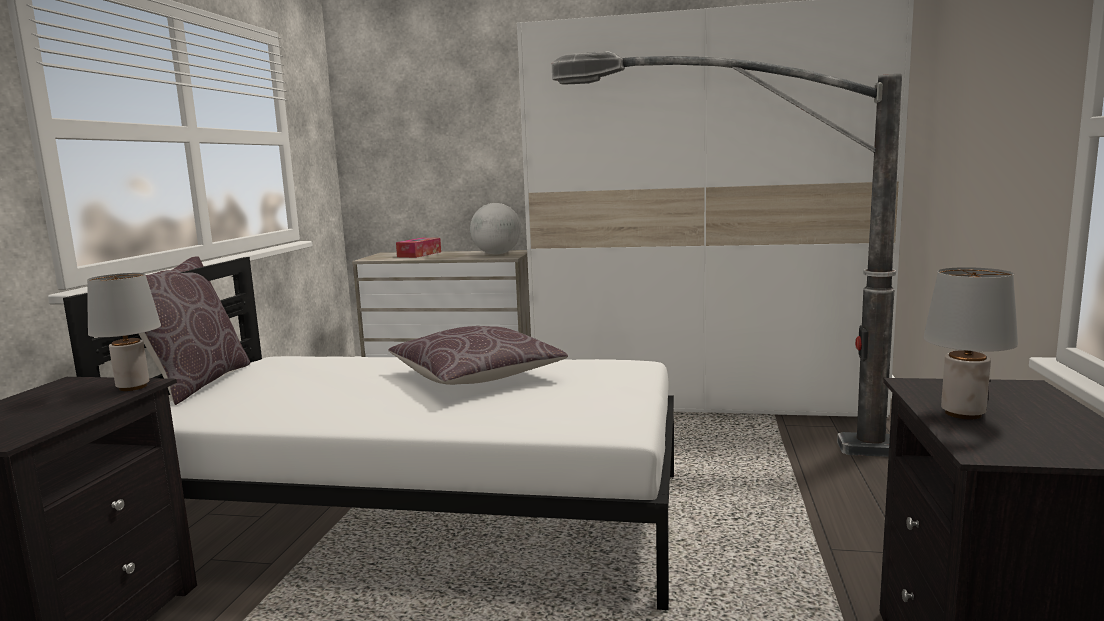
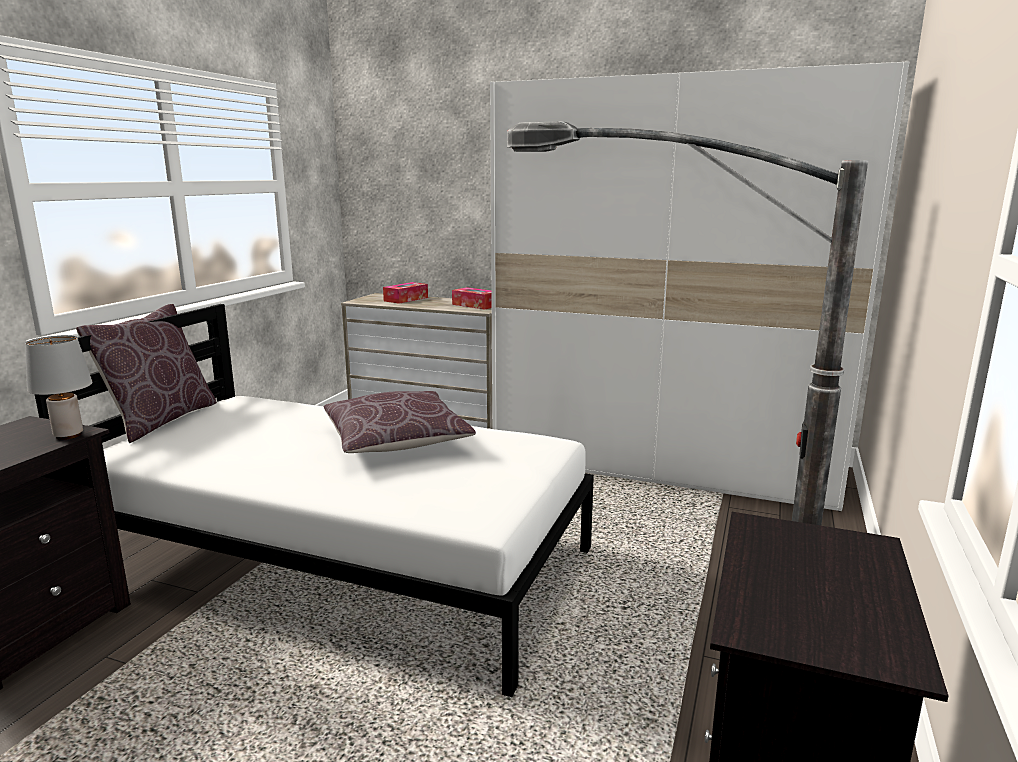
camera: 10 degrees right, 5 degrees up
globe [470,203,521,254] -> tissue box [452,287,492,309]
grey table lamp [923,267,1018,419] -> none

